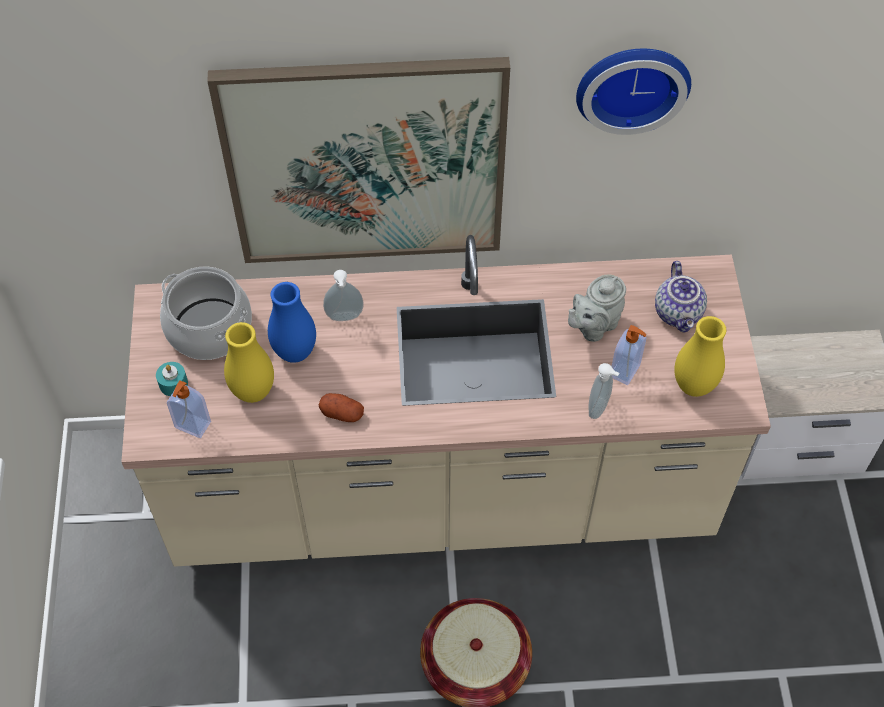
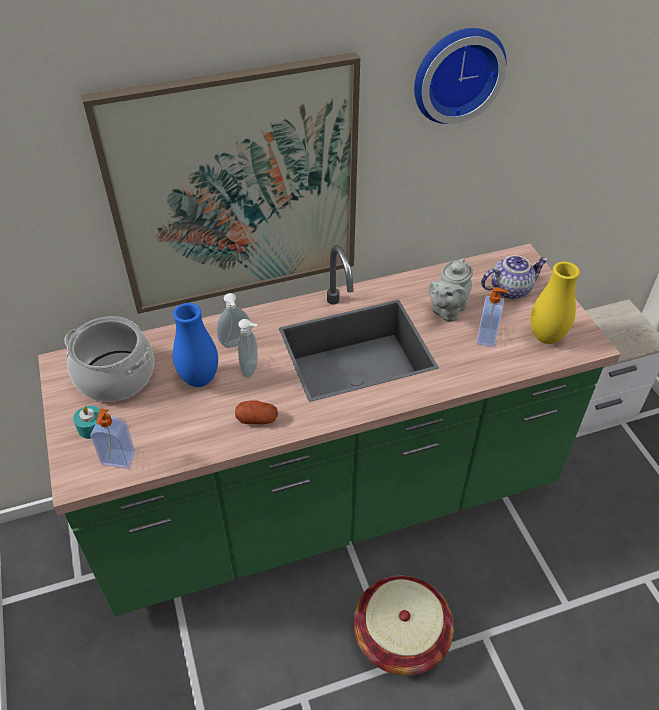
camera: 15 degrees left, 10 degrees down
beige counter [121,235,771,567] -> green counter [38,244,620,616]
yellow vase [224,322,274,403] -> none
soap dispenser [589,363,619,419] -> soap dispenser moved to [238,319,258,378]
teapot [655,261,707,333] -> teapot turned 90 degrees counterclockwise [481,255,548,299]

